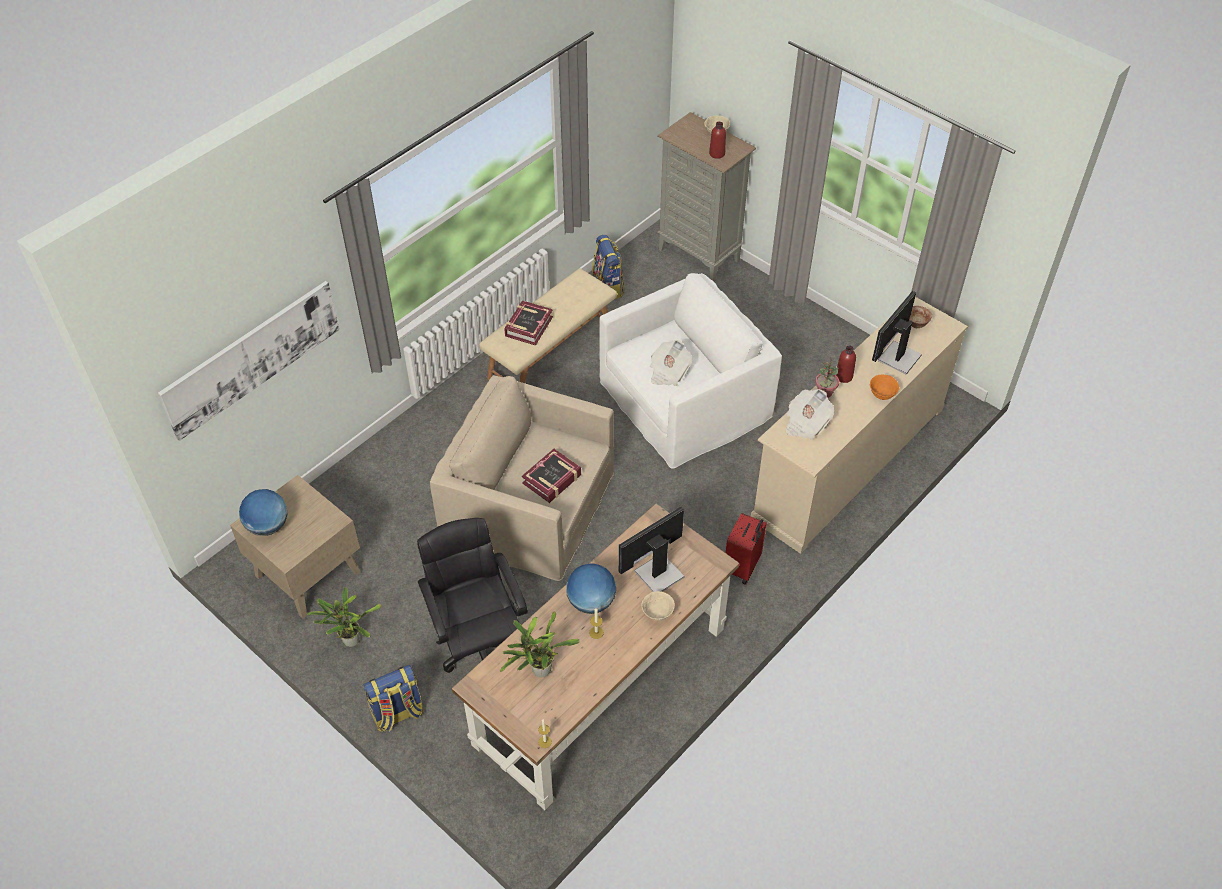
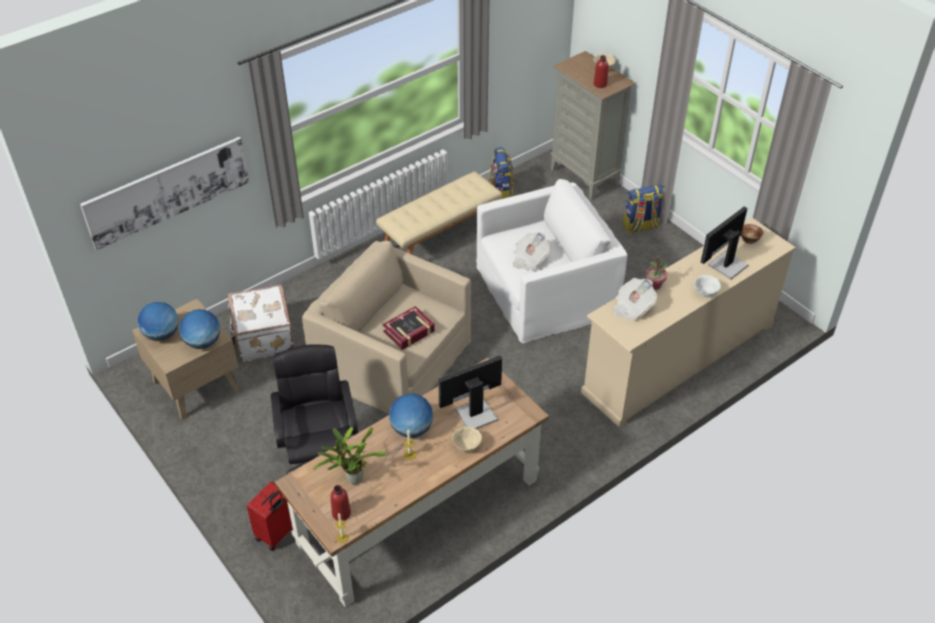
camera: 10 degrees right, 5 degrees down
potted plant [307,587,381,647] -> none
backpack [363,665,424,732] -> backpack moved to [623,184,663,233]
book [504,300,553,346] -> none
red suitcase [726,513,767,584] -> red suitcase moved to [247,481,293,551]
red bottle [836,345,856,383] -> red bottle moved to [330,485,351,521]
orange bowl [870,375,899,400] -> white bowl [694,275,721,297]
none -> globe [179,309,220,349]
none -> white suitcase [227,284,295,362]

